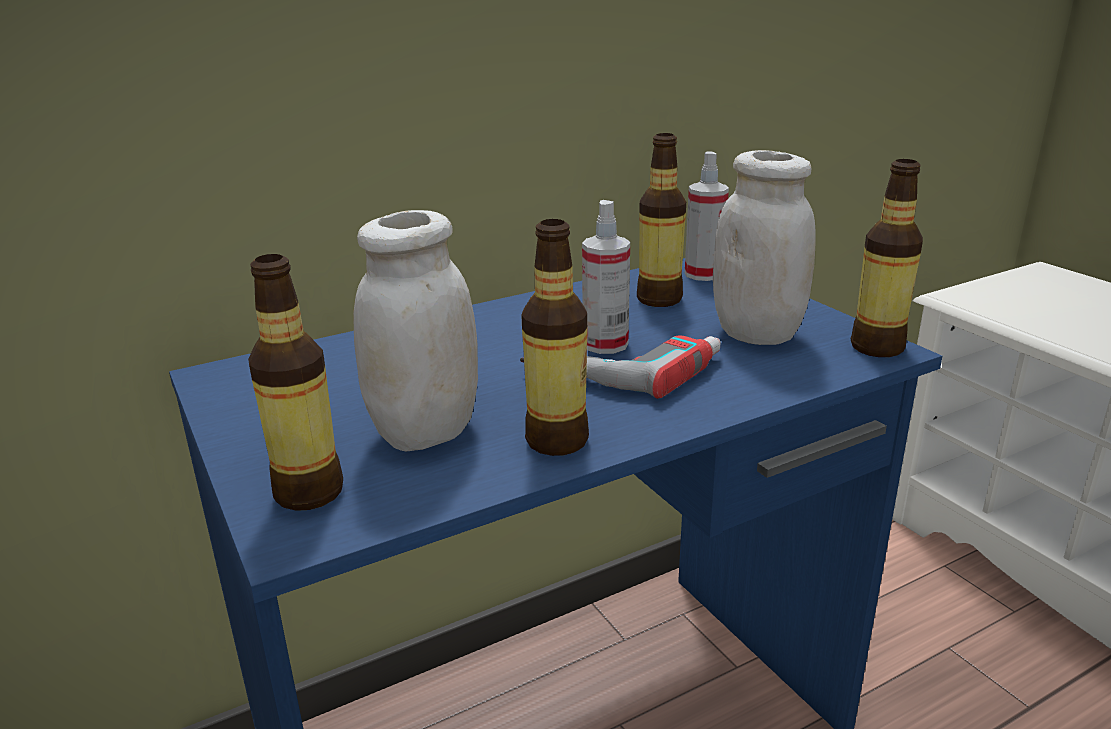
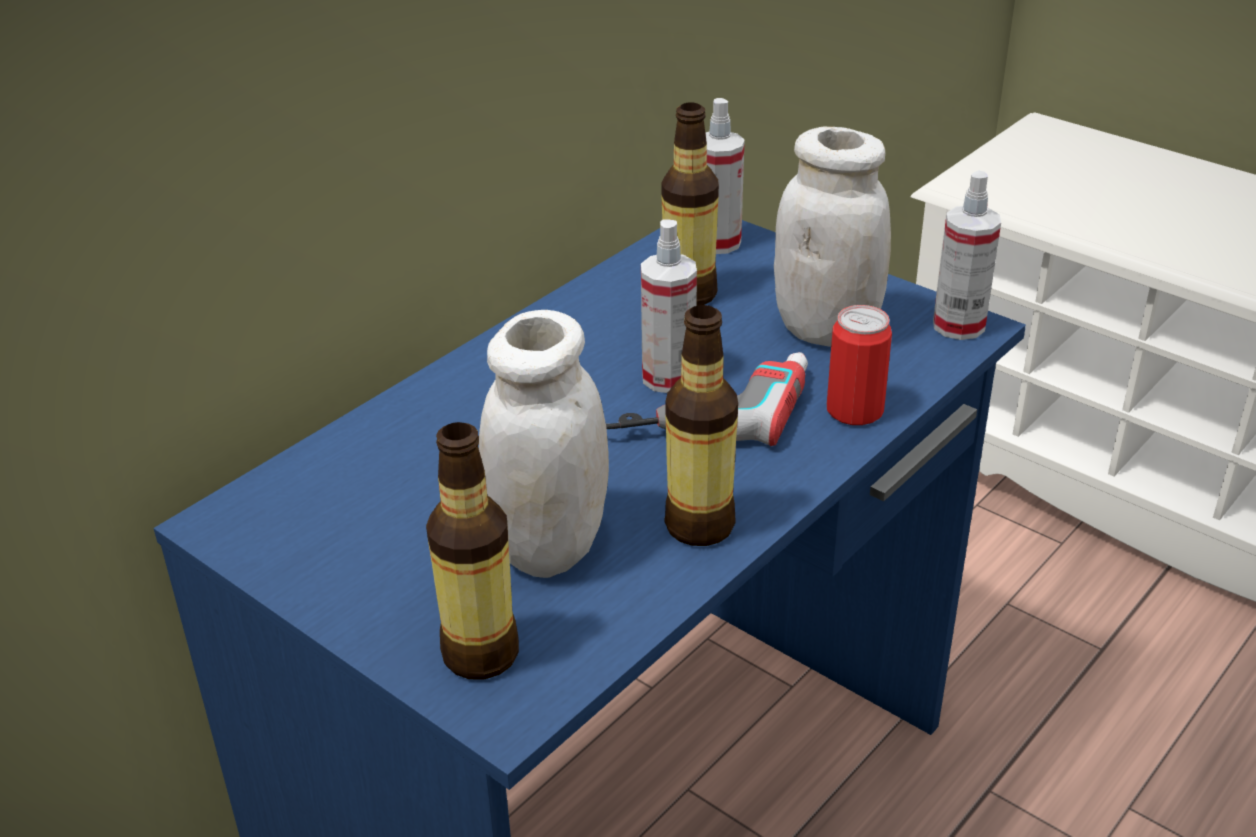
camera: 20 degrees left, 10 degrees up
bottle [851,159,923,357] -> spray bottle [933,171,1001,340]
none -> can [827,305,892,425]

